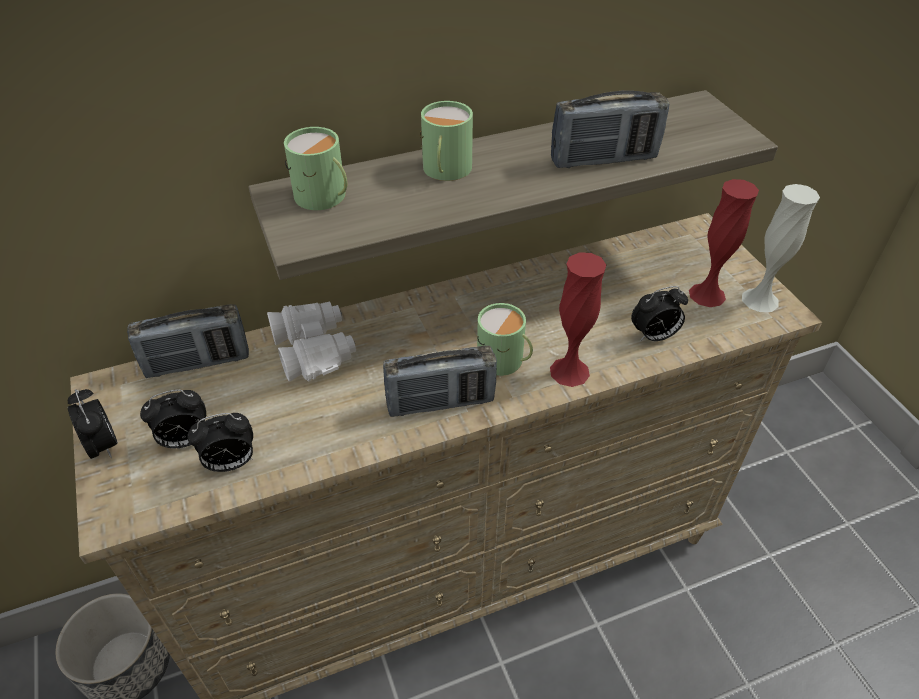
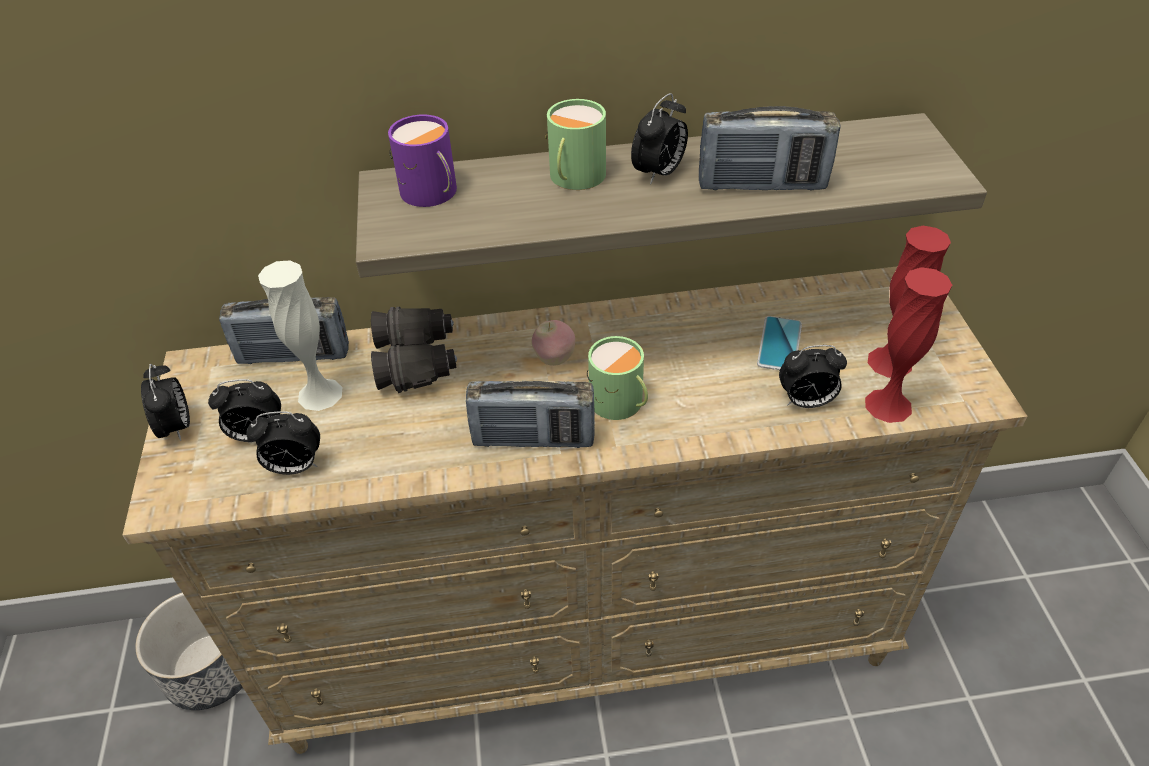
camera: 15 degrees right, 0 degrees up
white binoculars [267,301,356,382] -> black binoculars [371,307,457,393]
green mug [284,127,347,210] -> purple mug [388,114,457,207]
red vase [550,253,606,387] -> red vase moved to [865,267,952,423]
white vase [742,184,820,312] -> white vase moved to [258,261,342,411]
none -> apple [532,320,575,366]
none -> alarm clock [631,93,688,185]
none -> phone [757,316,802,370]

